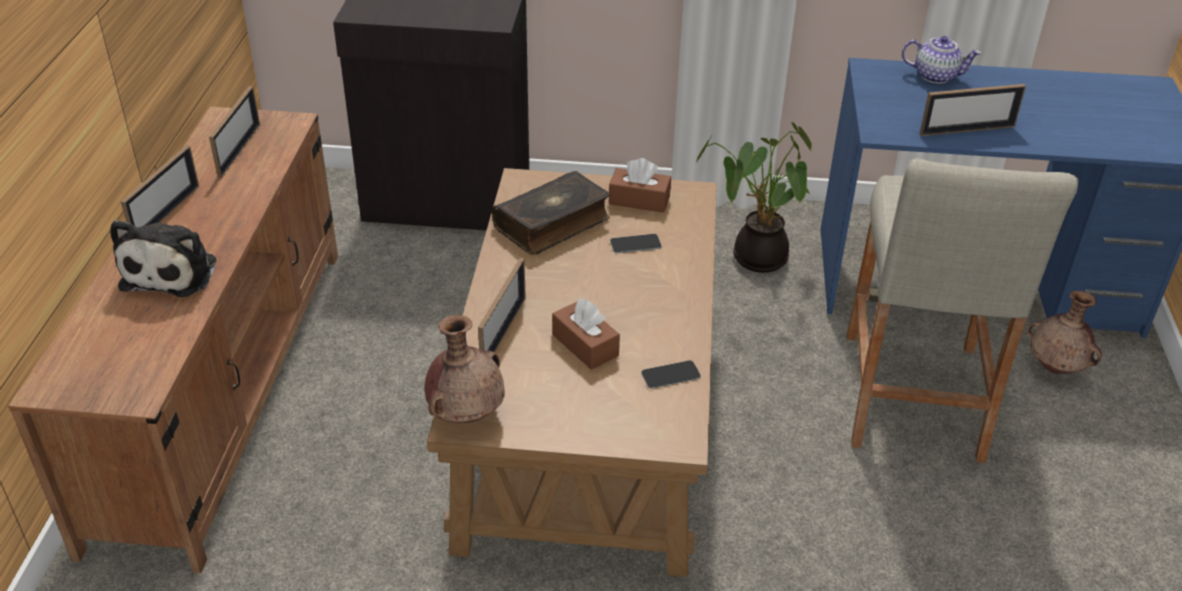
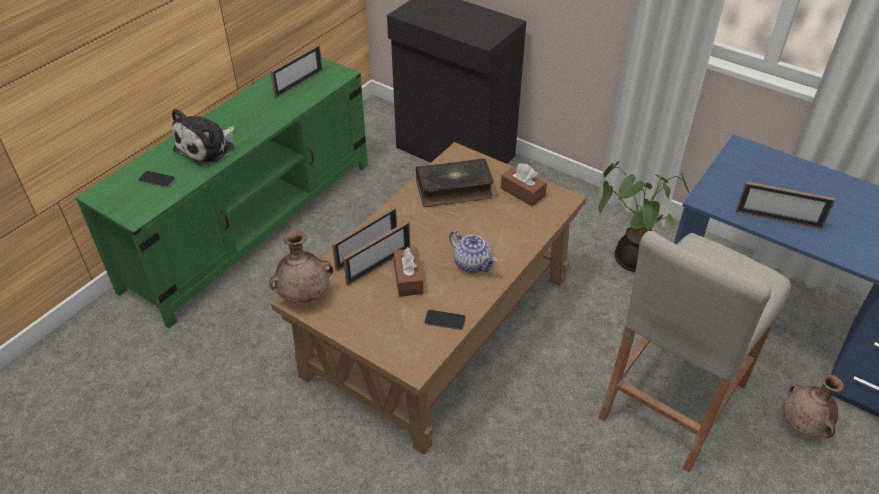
camera: 30 degrees right, 5 degrees up
brown tv stand [8,107,338,573] -> green tv stand [75,57,368,328]
picture frame [121,145,199,228] -> picture frame moved to [343,221,410,286]
phone [610,234,662,253] -> phone moved to [138,171,176,188]
teapot [902,36,981,84] -> teapot moved to [449,230,497,273]

